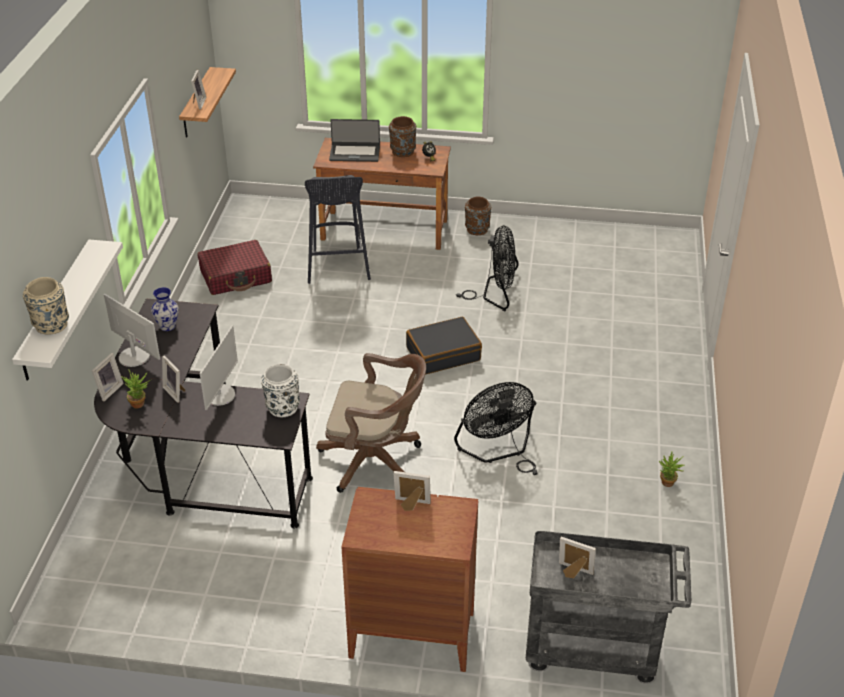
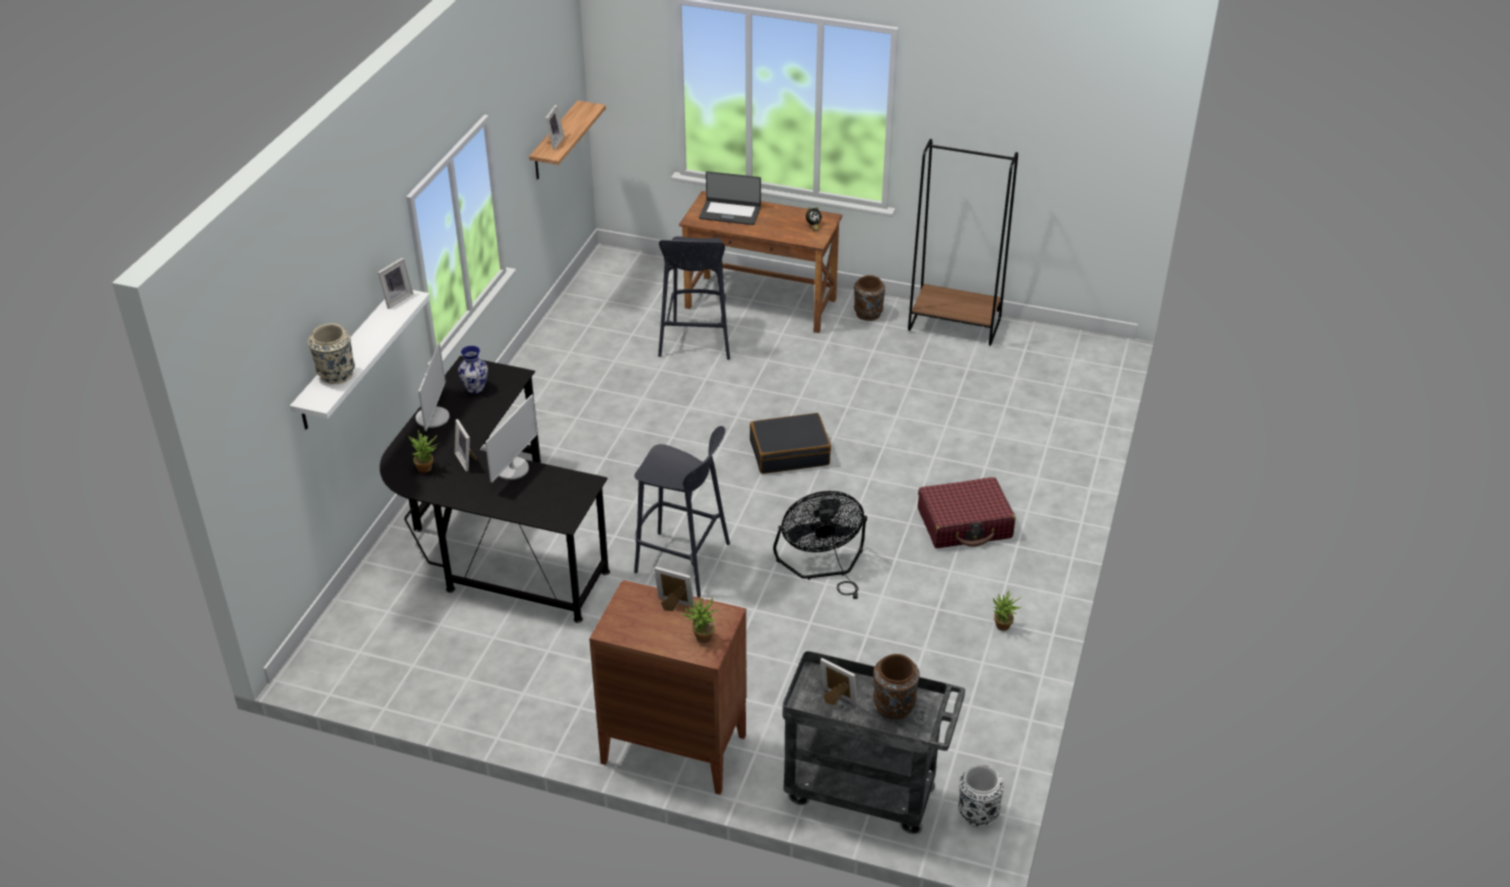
camera: 10 degrees right, 0 degrees up
picture frame [92,353,124,401] -> picture frame moved to [377,258,413,309]
monitor [104,294,160,367] -> monitor turned 45 degrees clockwise [416,343,449,431]
red suitcase [197,240,272,295] -> red suitcase moved to [918,477,1015,548]
white vase [261,364,300,417] -> white vase moved to [958,765,1004,828]
brown office chair [316,353,426,493] -> grey stool [634,426,730,597]
brown vase [389,116,416,157] -> brown vase moved to [873,654,920,719]
black fan [456,225,518,312] -> none
none -> potted plant [682,598,718,643]
none -> clothes rack [908,139,1018,346]

